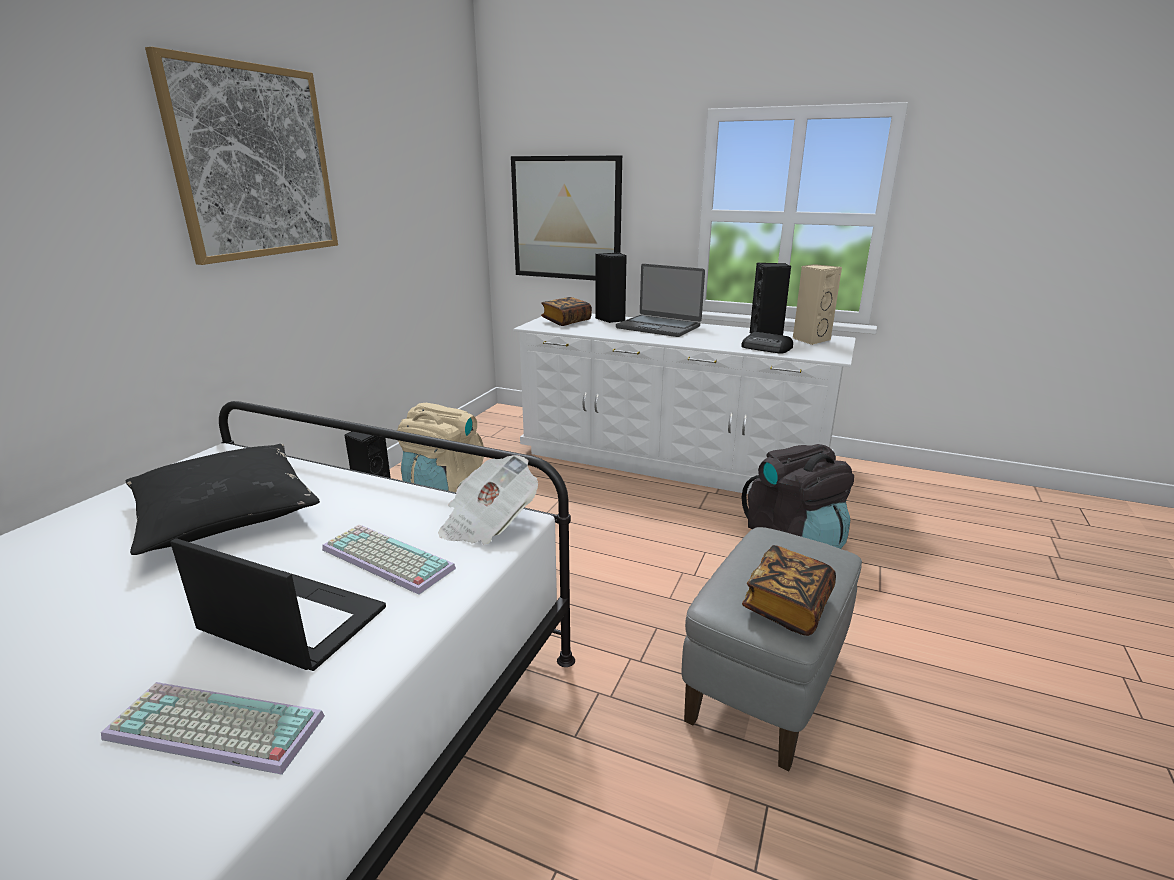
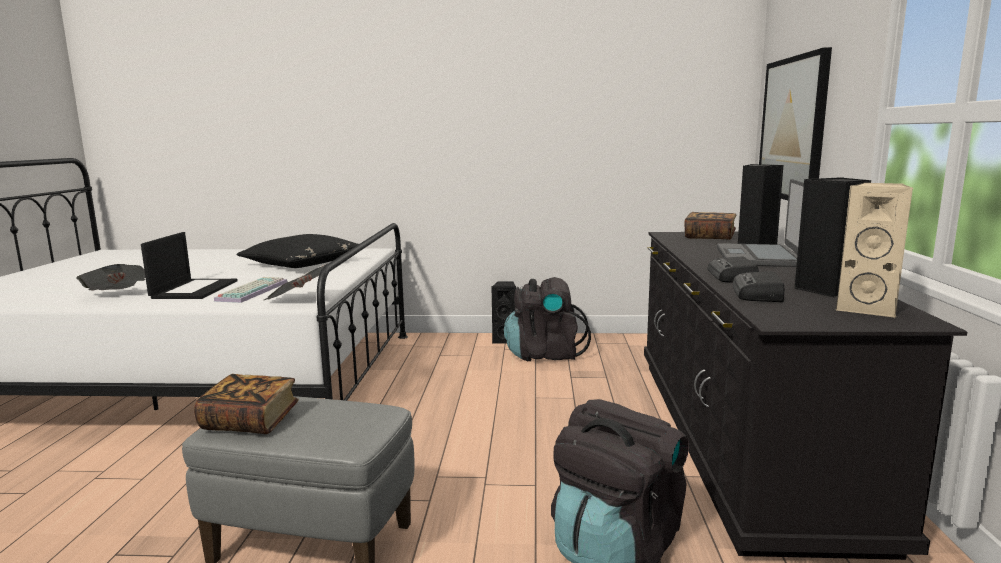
camera: 70 degrees right, 10 degrees down
keyboard [101,682,325,775] -> newspaper [76,264,146,291]
picture [145,47,338,265] -> none
beige backpack [397,403,484,492] -> black backpack [504,277,591,361]
white dresser [513,314,856,494] -> black dresser [644,232,967,560]
none -> radio [708,256,759,283]

